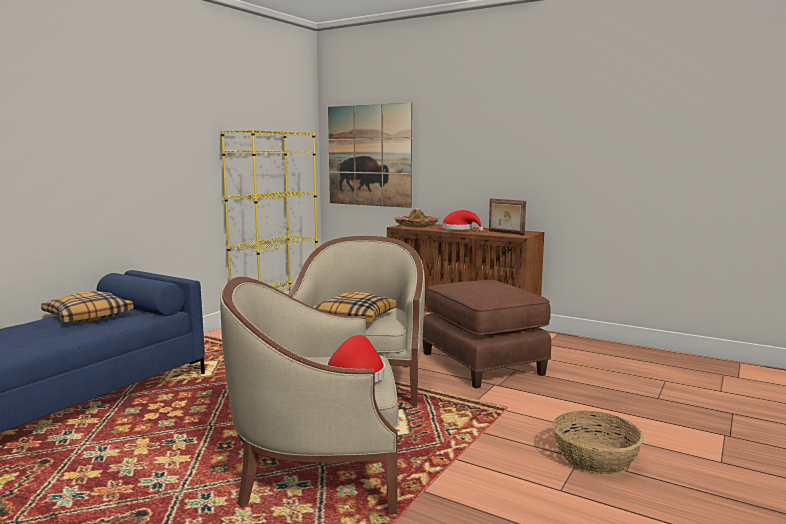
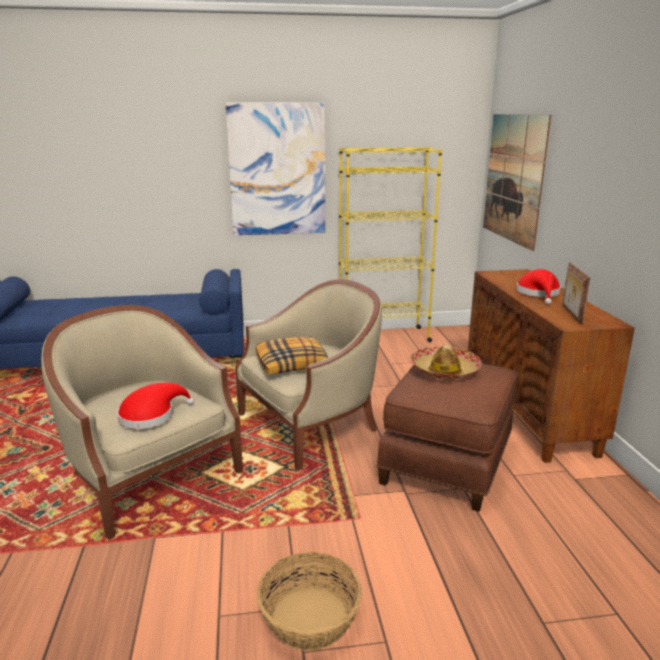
camera: 50 degrees right, 10 degrees up
pillow [41,291,133,322] -> none
hat [394,208,439,227] -> hat moved to [410,345,482,379]
none -> picture [226,102,325,235]

